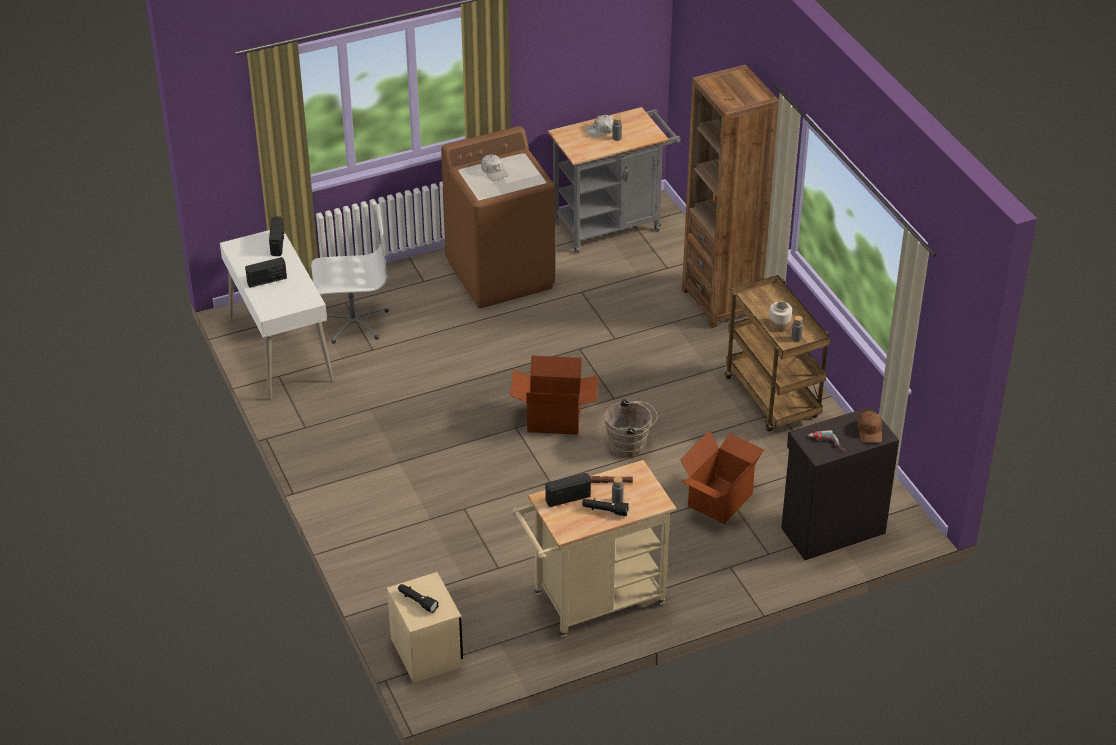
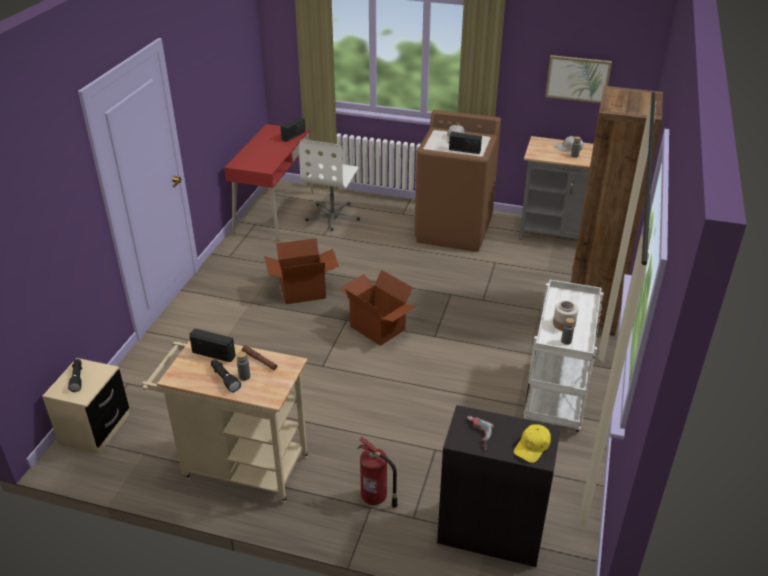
camera: 40 degrees right, 5 degrees down
white desk [220,230,334,399] -> red desk [224,124,314,241]
radio [245,257,287,288] -> radio moved to [449,132,482,154]
white office chair [311,204,389,344] -> white office chair turned 75 degrees clockwise [299,140,360,231]
brown bucket [604,399,658,458] -> none
cardboard box [680,430,764,524] -> cardboard box moved to [264,238,339,304]
brown cart [725,275,830,432] -> white cart [524,280,604,432]
brown cap [857,411,882,443] -> yellow cap [514,424,551,463]
none -> fire extinguisher [357,437,398,508]
none -> picture [545,55,612,103]

